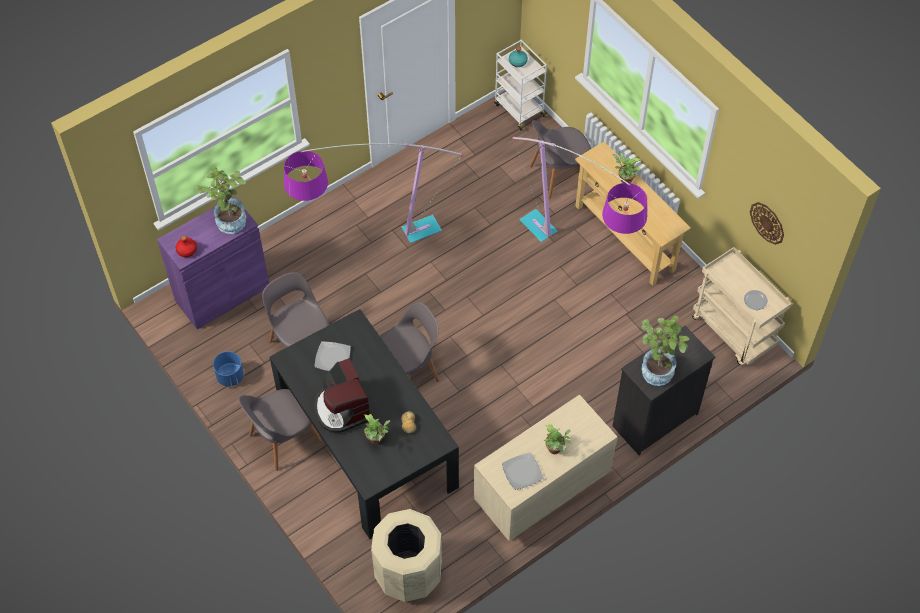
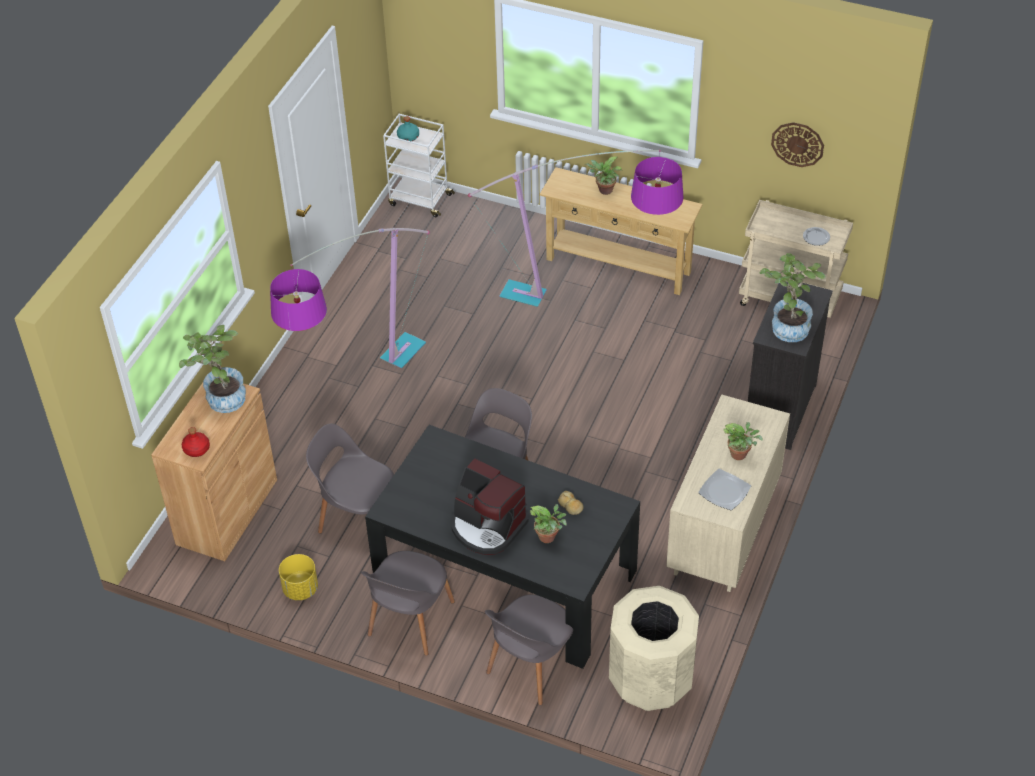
camera: 30 degrees left, 10 degrees down
purple cabinet [157,196,269,329] -> brown cabinet [151,383,277,561]
blue planter [213,351,244,387] -> yellow planter [279,554,318,600]
plate [314,341,351,371] -> none
grey chair [530,120,591,199] -> grey chair moved to [485,594,573,705]

